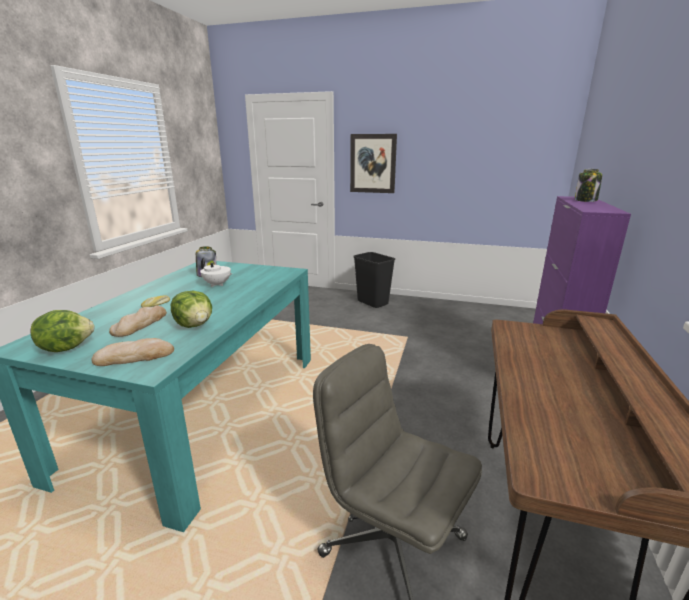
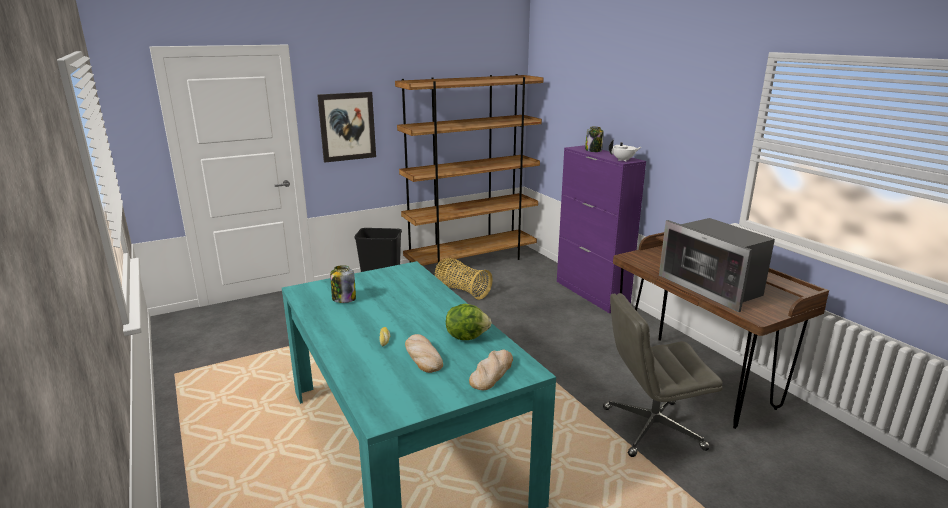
camera: 45 degrees left, 0 degrees up
lettuce [30,310,94,352] -> none
white teapot [200,258,232,287] -> white teapot moved to [609,140,641,162]
none -> brown bookcase [395,74,544,269]
none -> basket [435,258,493,300]
none -> microwave [659,218,775,312]

